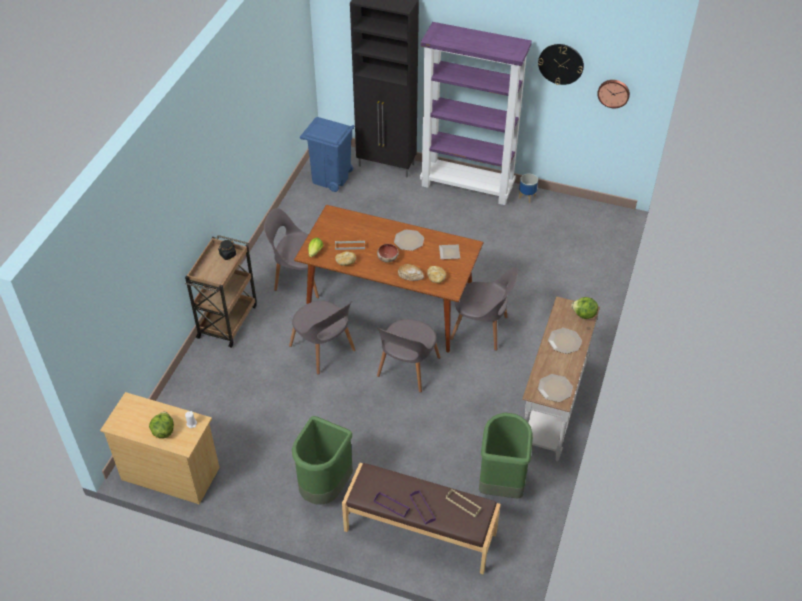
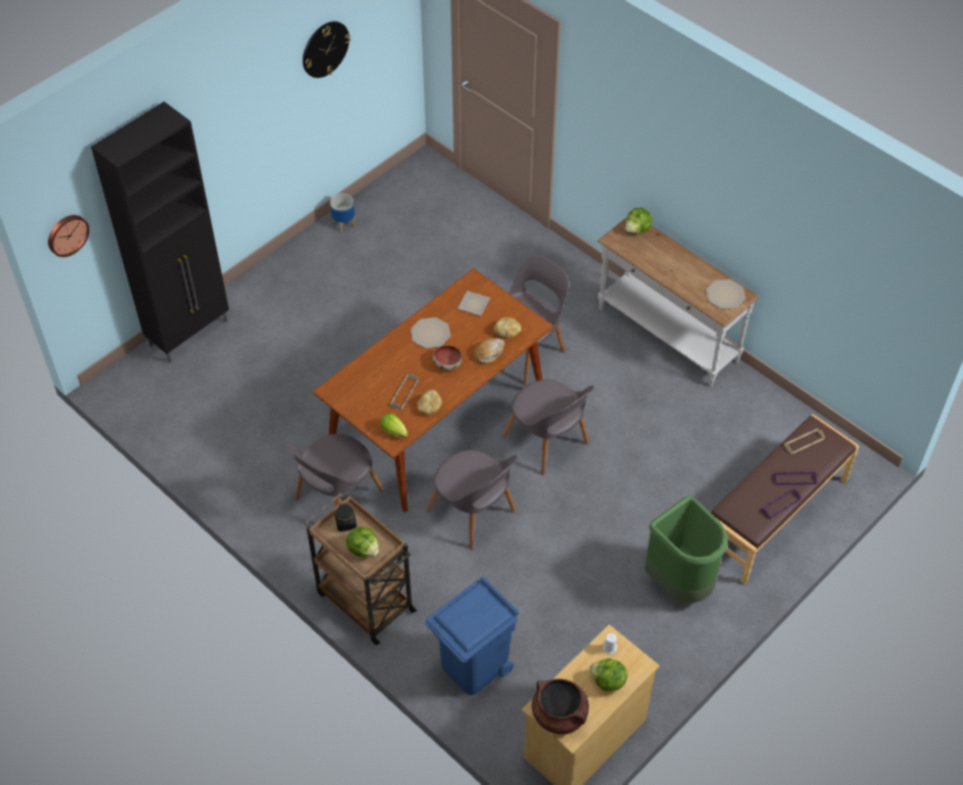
camera: 65 degrees left, 5 degrees up
grey chair [289,301,355,374] -> grey chair turned 60 degrees clockwise [426,450,518,550]
blue trash can [300,117,354,192] -> blue trash can moved to [425,577,519,695]
purple bookcase [420,22,532,205] -> none
green trash can [479,413,533,498] -> none
plate [548,328,582,354] -> none
wall clock [597,80,630,109] -> wall clock moved to [48,215,90,257]
none -> lettuce [346,527,379,558]
none -> brown cooking pot [532,679,589,734]

